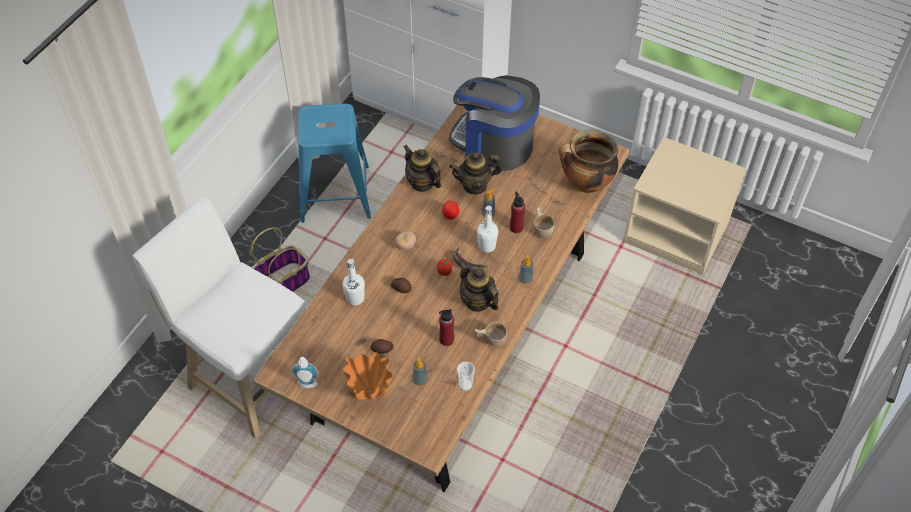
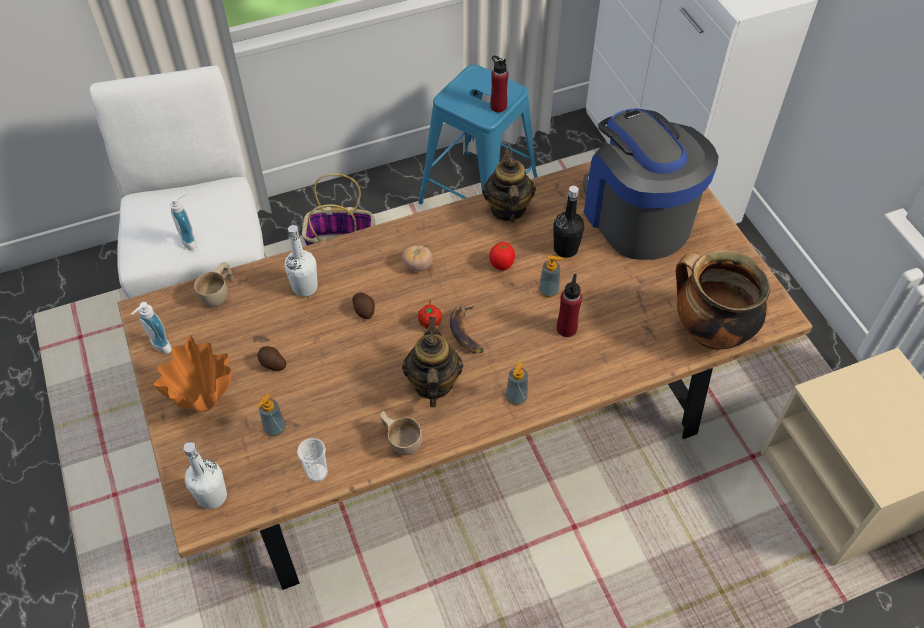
camera: 40 degrees right, 0 degrees up
red bottle [439,309,454,346] -> red bottle moved to [490,56,508,112]
teapot [449,152,502,195] -> black bottle [554,186,584,258]
white bottle [477,205,498,253] -> white bottle moved to [183,442,227,509]
beige cup [534,207,555,238] -> beige cup moved to [194,262,234,307]
none -> soap dispenser [170,193,197,250]

